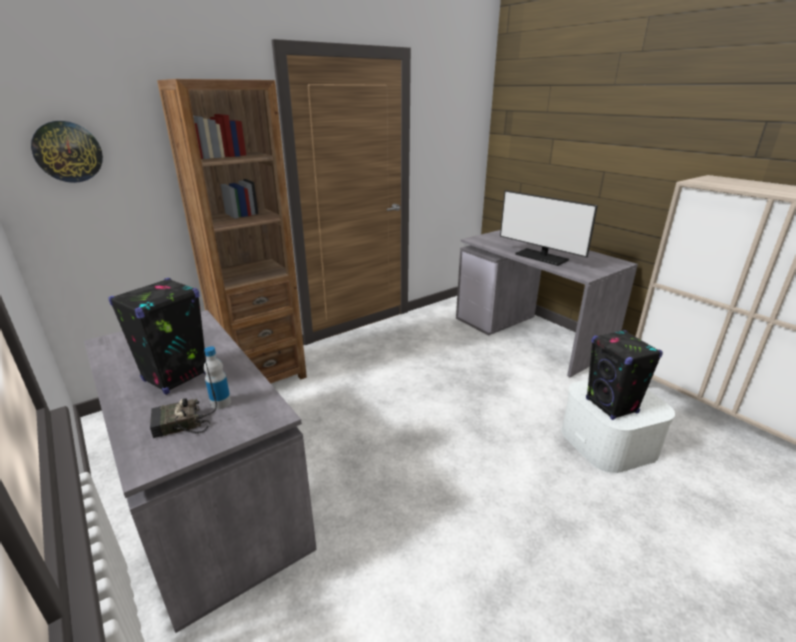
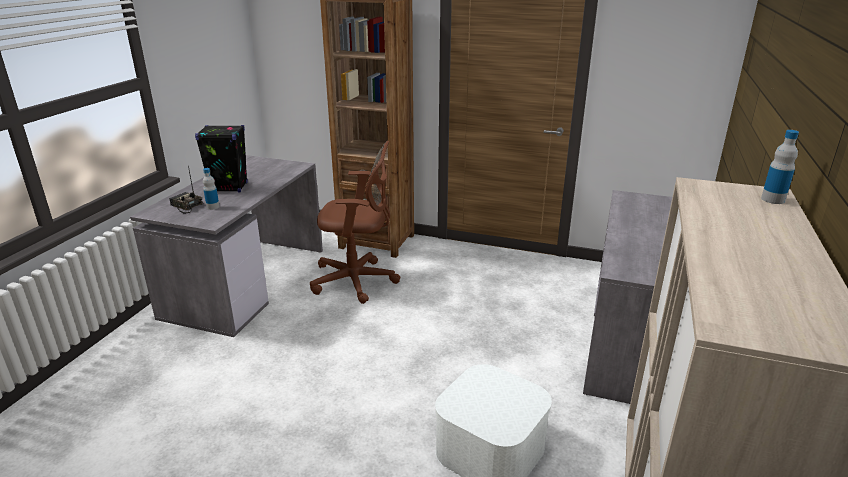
camera: 55 degrees right, 0 degrees up
wall clock [31,121,103,183] -> none
monitor [500,190,598,266] -> none
black speaker [586,330,663,420] -> none
none -> brown office chair [310,141,400,304]
none -> bottle [761,130,799,204]

